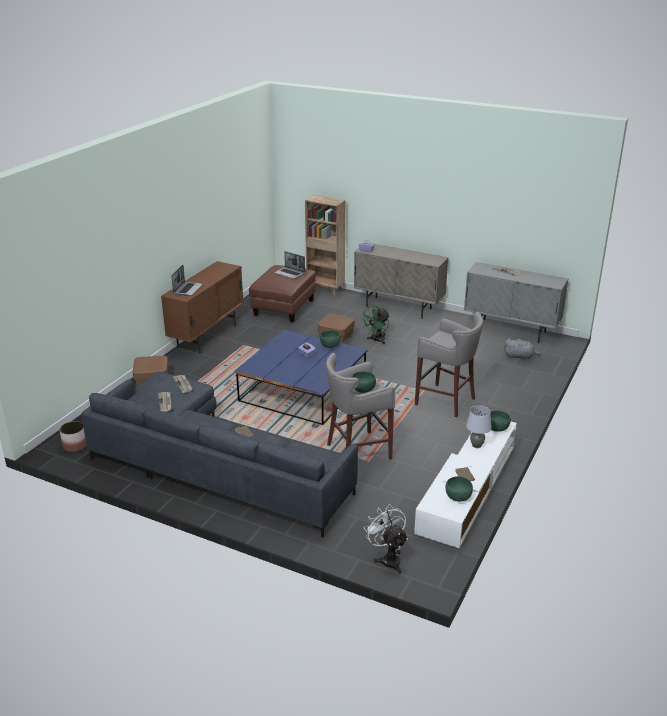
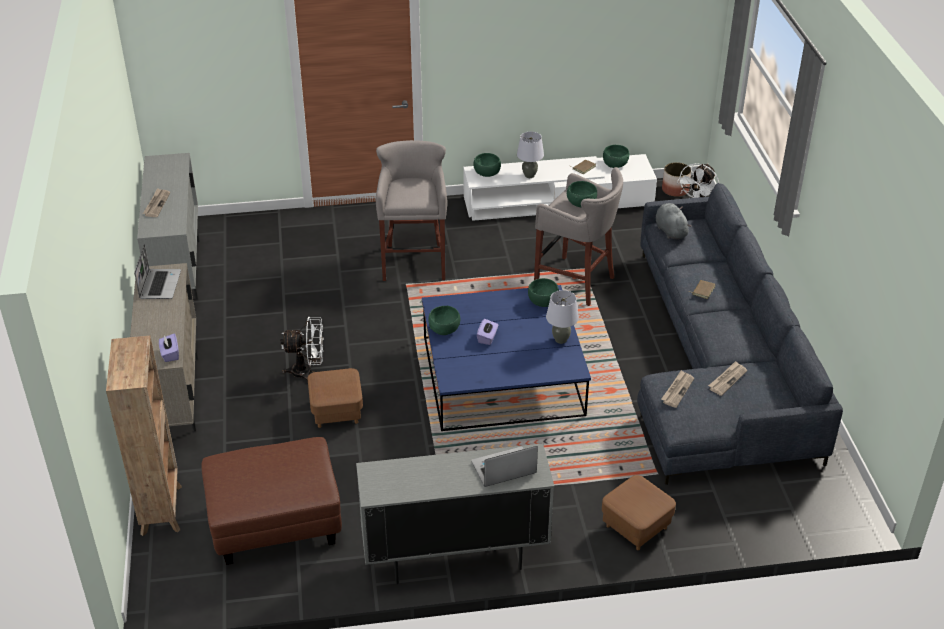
camera: 125 degrees left, 10 degrees up
planter [60,421,87,452] -> planter moved to [662,162,691,197]
brown cabinet [161,261,244,354] -> grey cabinet [356,444,554,584]
laptop [274,251,305,279] -> laptop moved to [134,245,181,299]
green fan [360,306,390,344] -> white fan [280,317,324,383]
grey plush toy [504,339,540,360] -> grey plush toy moved to [656,203,691,239]
none -> green bowl [528,278,559,307]
none -> grey table lamp [546,290,579,344]

